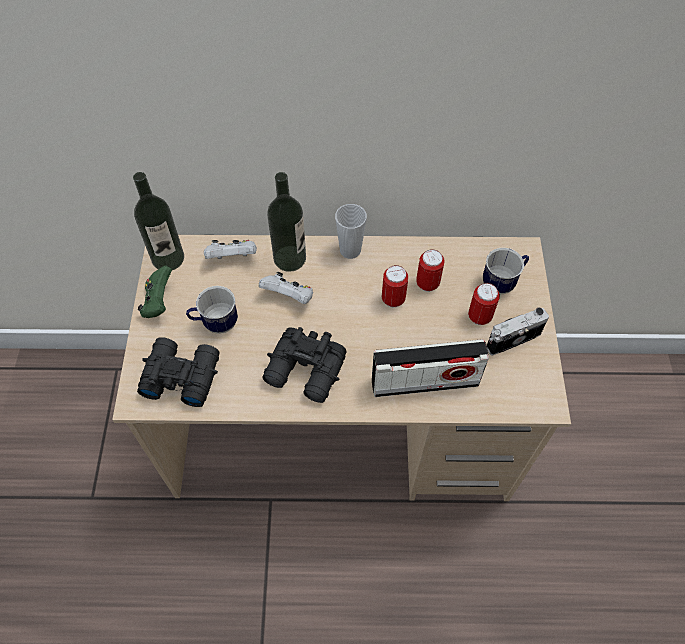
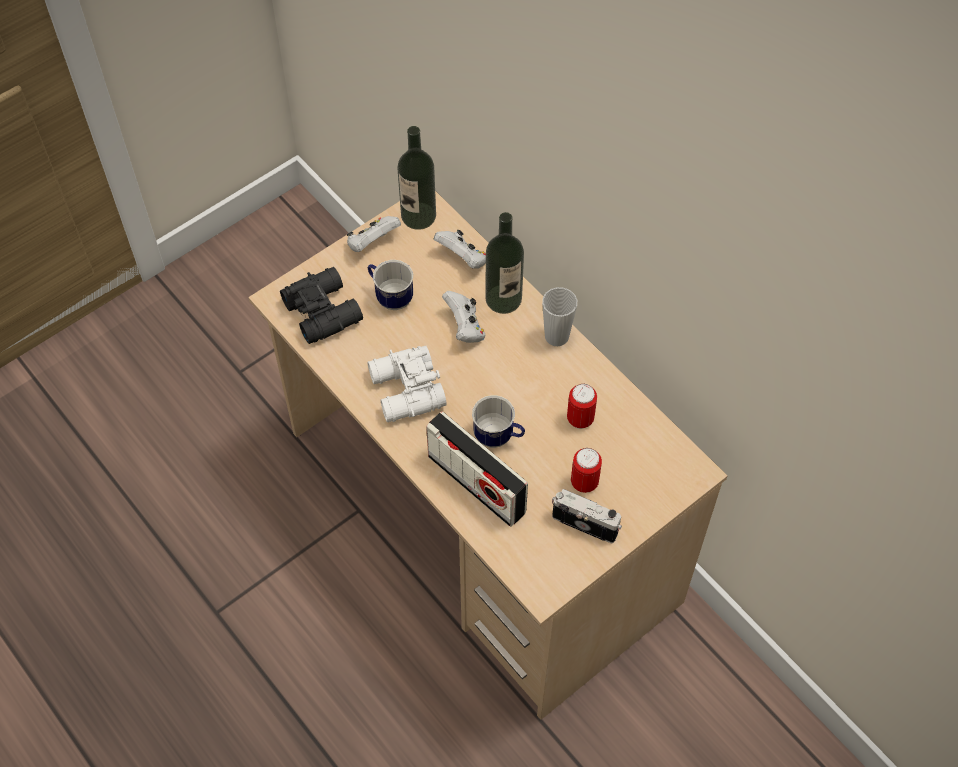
camera: 50 degrees right, 0 degrees up
green game controller [138,266,172,318] -> white game controller [347,216,401,252]
black binoculars [262,327,347,403] -> white binoculars [368,346,447,422]
can [382,265,408,307] -> none
mug [483,248,529,294] -> mug moved to [472,395,525,448]

